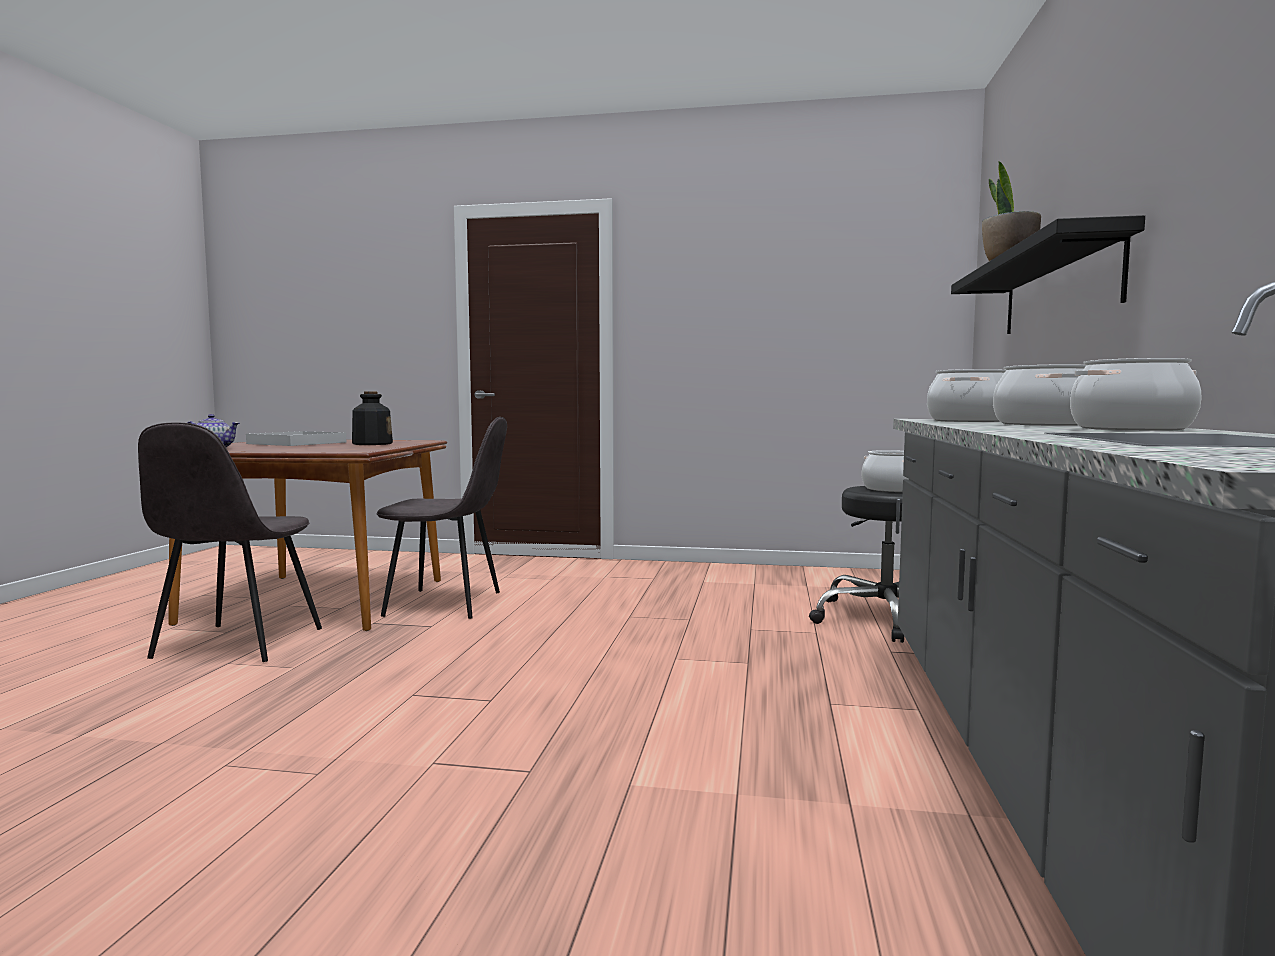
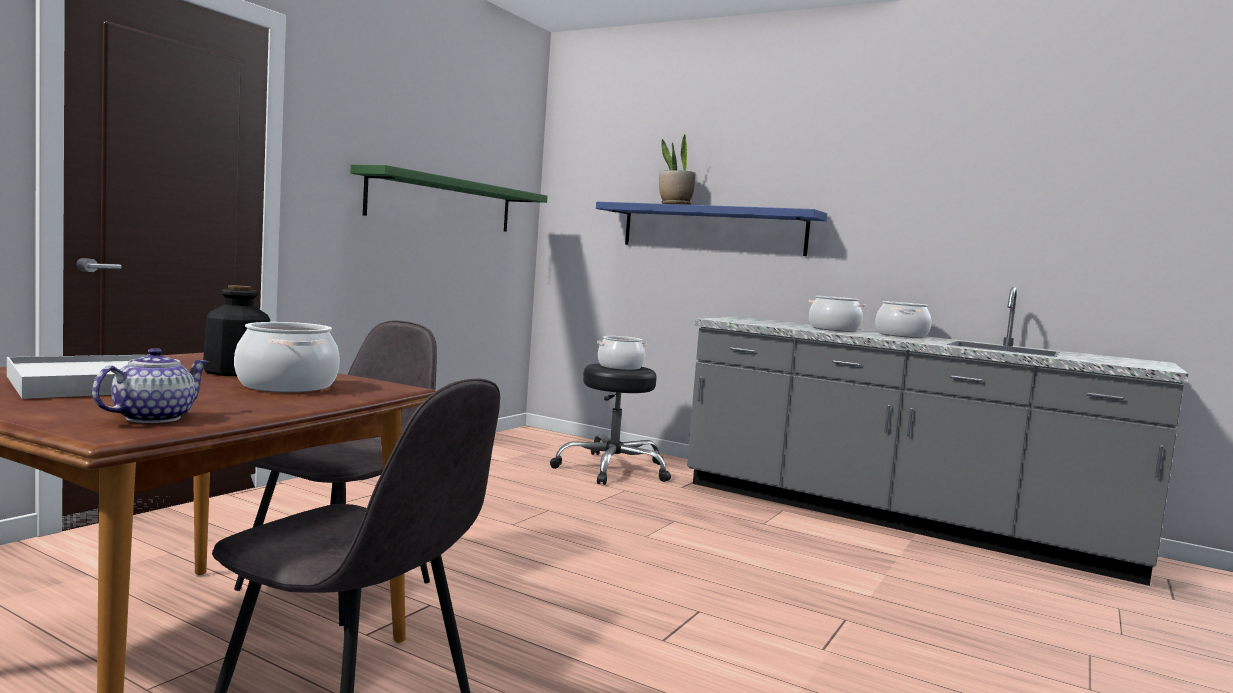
camera: 70 degrees left, 0 degrees up
cooking pot [927,369,1006,422] -> cooking pot moved to [234,322,340,392]
black shelf [951,215,1145,334] -> blue shelf [596,202,827,256]
none -> green shelf [351,165,548,232]

